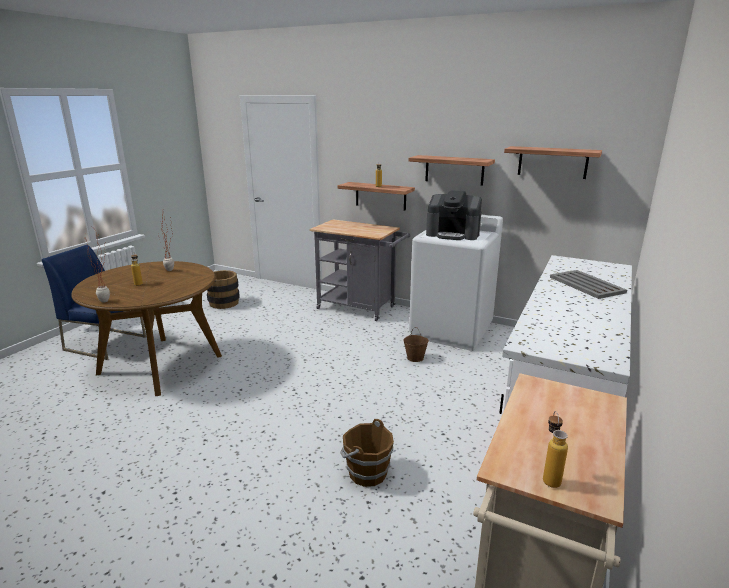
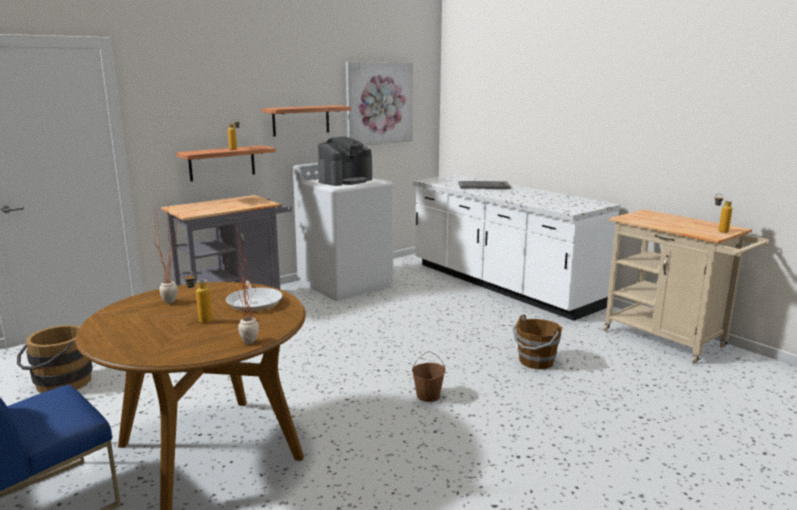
camera: 65 degrees left, 5 degrees down
brown bucket [403,327,429,362] -> brown bucket moved to [412,351,445,402]
shelf [504,146,602,179] -> picture [346,62,413,145]
none -> frying pan [226,280,283,312]

